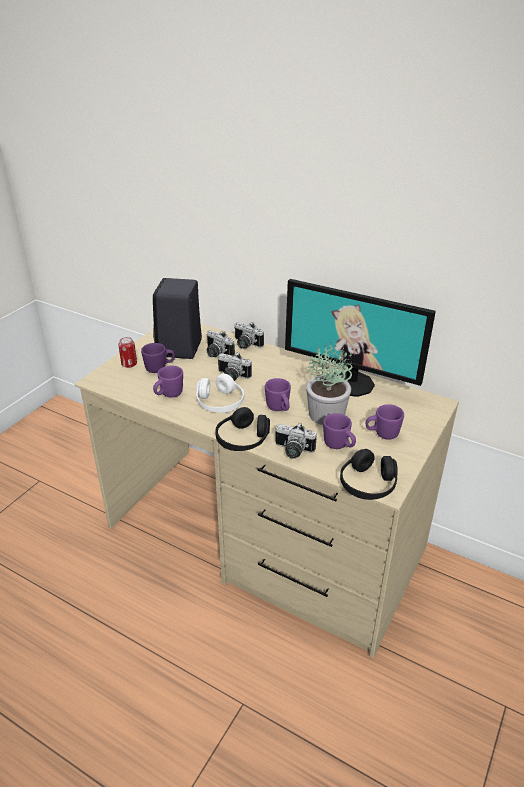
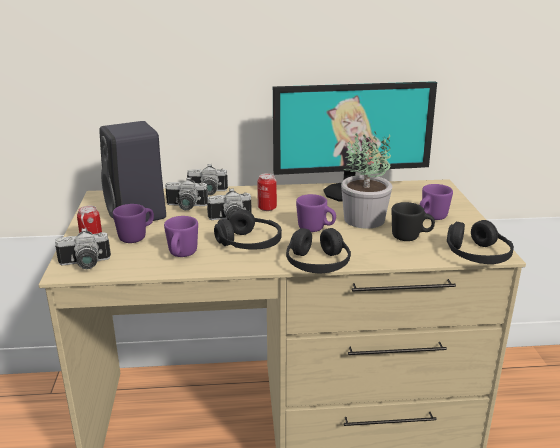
camera: 35 degrees left, 10 degrees down
white headphones [196,373,244,413] -> black headphones [214,209,282,250]
camera [275,423,317,459] -> camera moved to [55,228,111,269]
purple mug [323,413,356,449] -> black mug [392,202,435,241]
none -> can [257,173,277,211]

